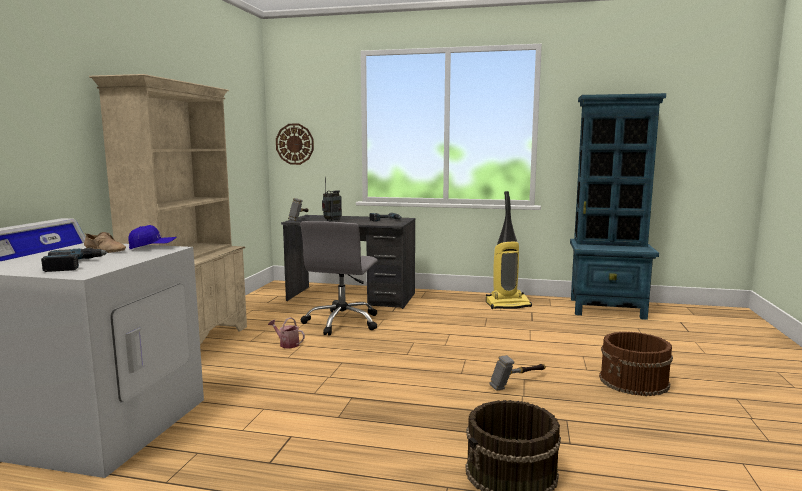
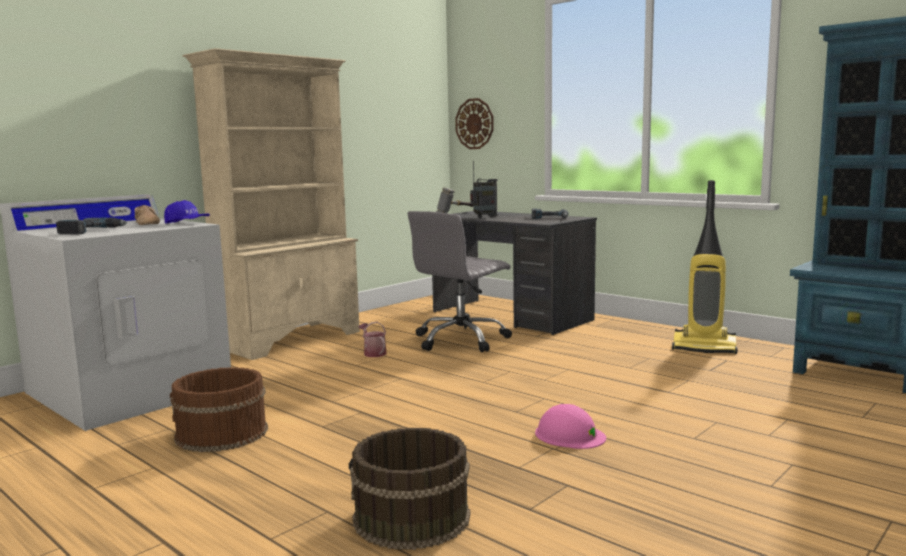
camera: 30 degrees right, 0 degrees up
hammer [489,355,546,391] -> pink hard hat [535,404,606,449]
brown bucket [599,332,673,396] -> brown bucket moved to [170,367,268,452]

